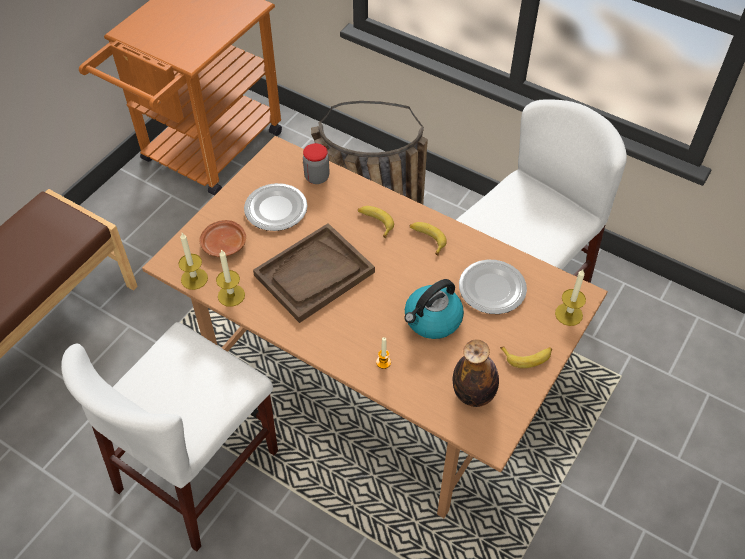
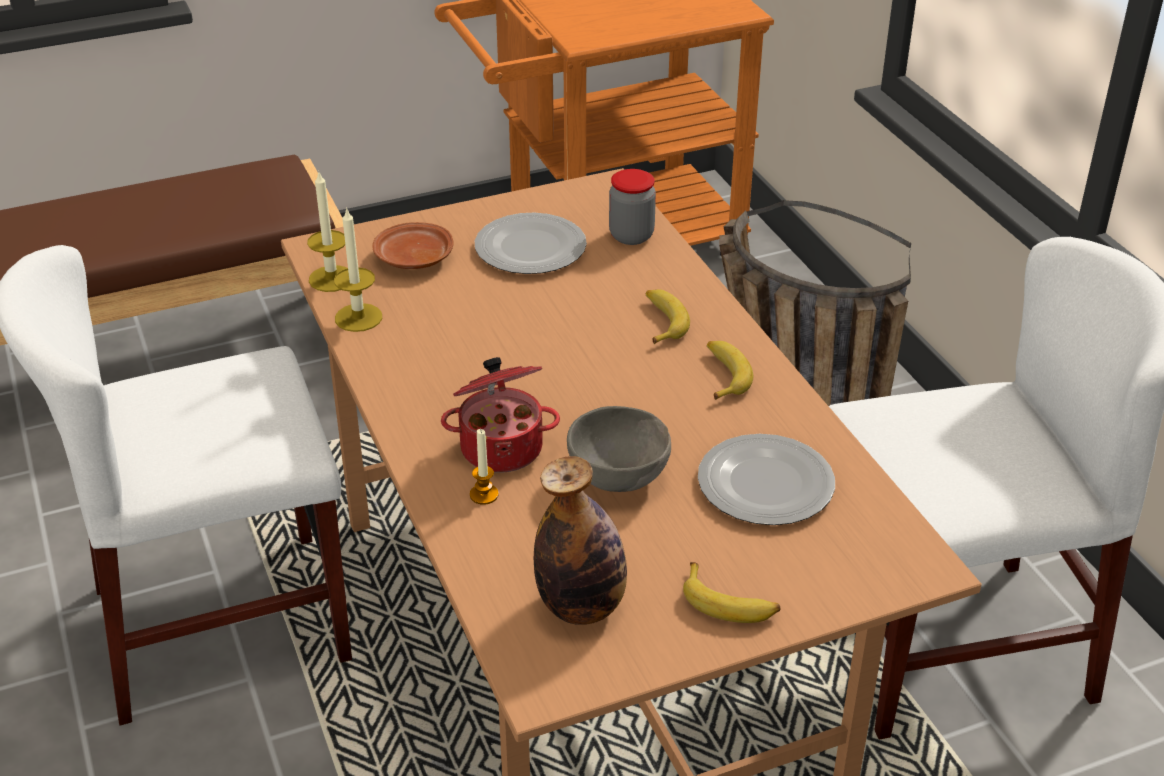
camera: 35 degrees right, 15 degrees down
brown tray [253,223,375,323] -> none
kettle [405,279,464,339] -> grey bowl [567,406,671,492]
candle [555,269,586,326] -> none
none -> cooking pot [441,357,560,473]

